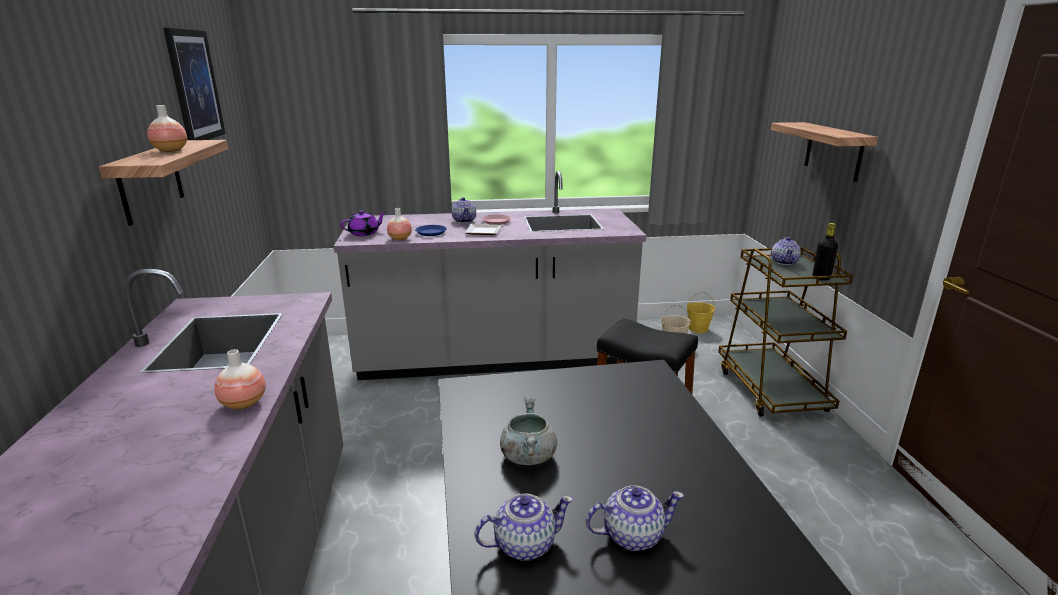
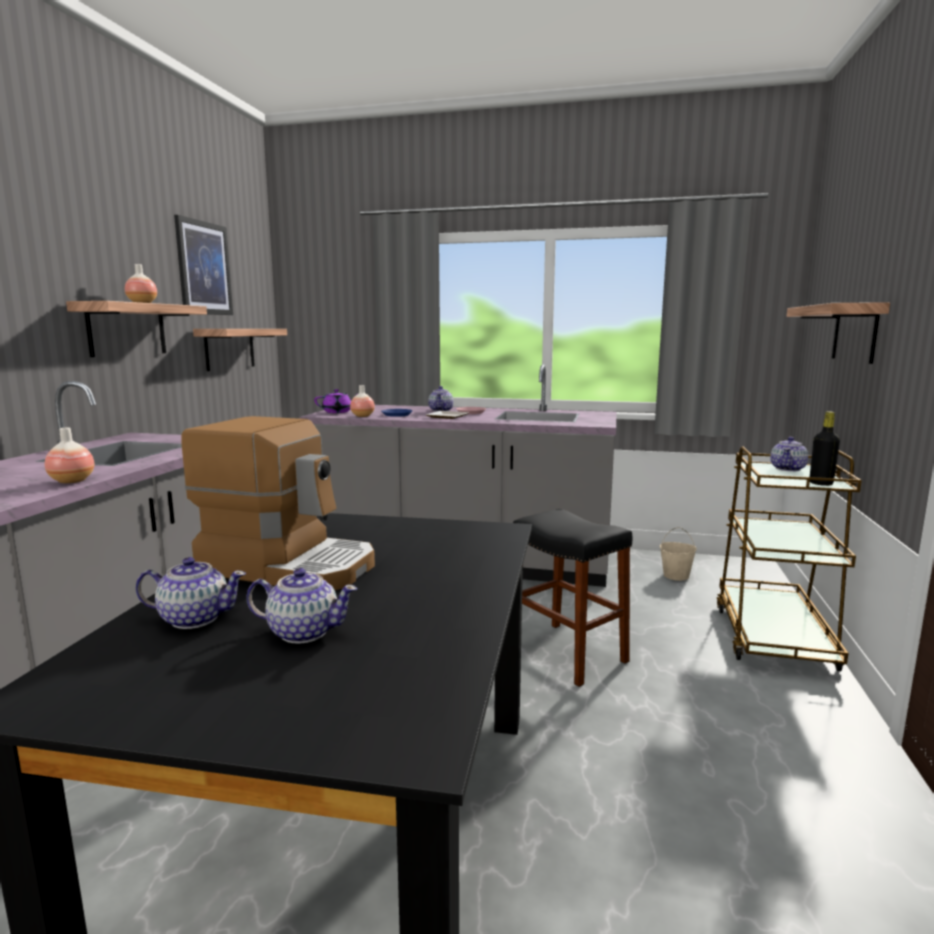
camera: 20 degrees right, 10 degrees down
grey cooking pot [500,396,557,465] -> coffee machine [181,416,375,590]
yellow bucket [687,292,715,333] -> none
none -> shelf [193,329,287,371]

